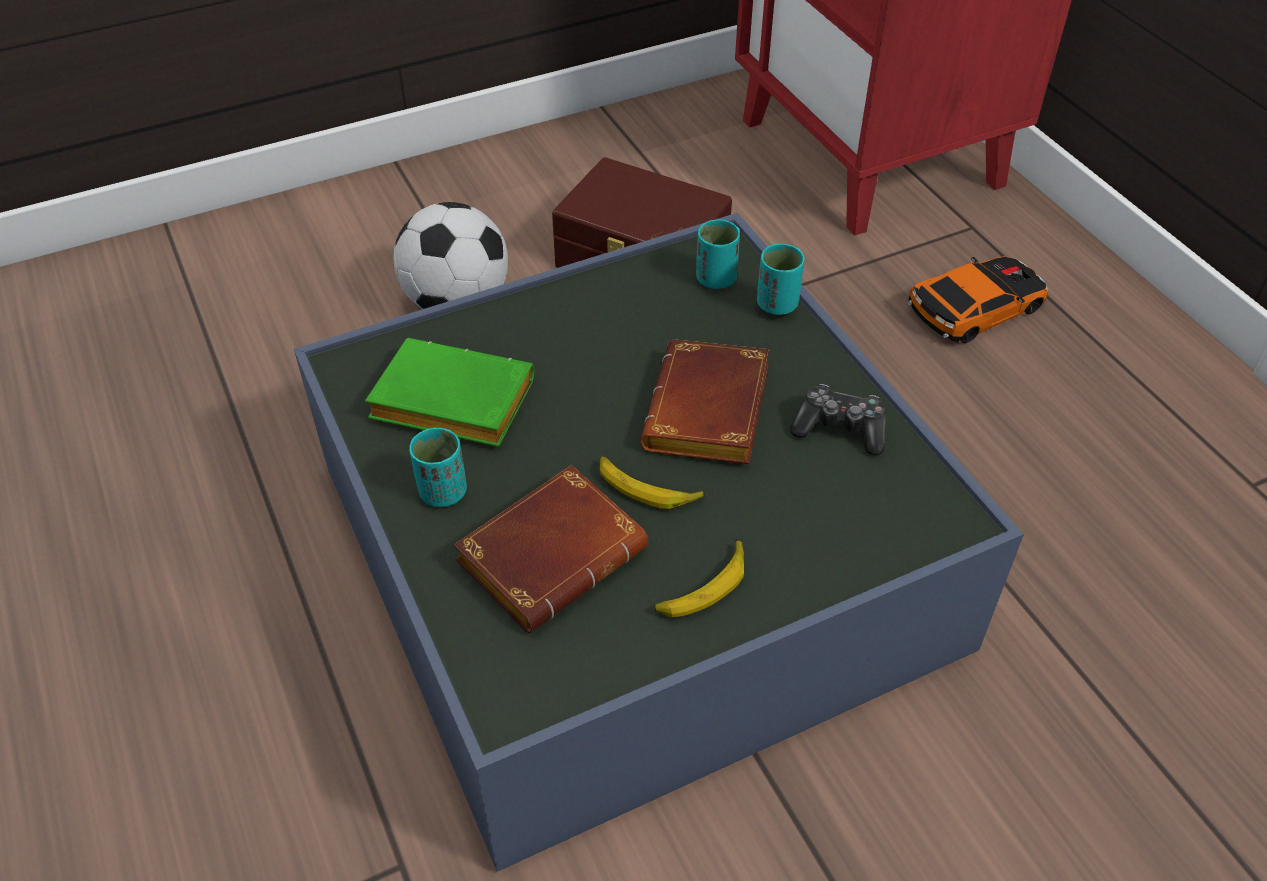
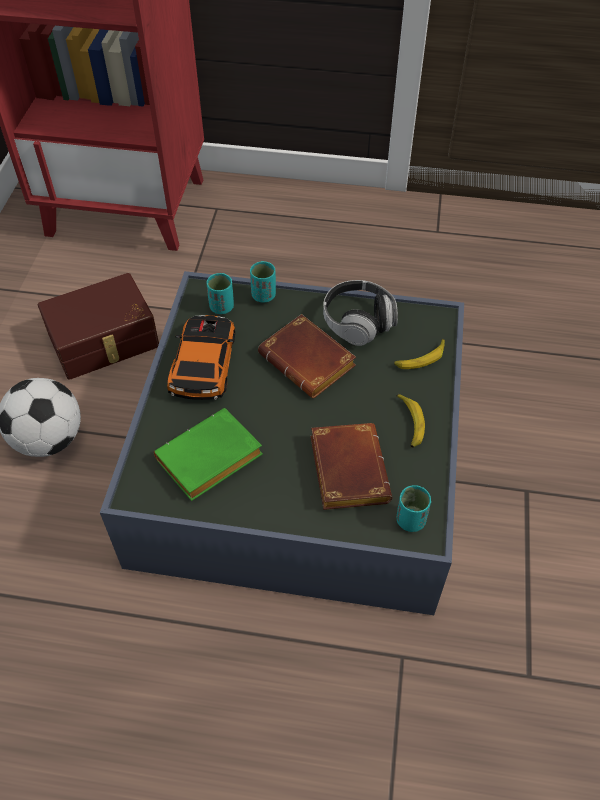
camera: 55 degrees left, 5 degrees up
turquoise cup [409,428,467,507] -> turquoise cup moved to [397,485,431,532]
banana [600,456,705,509] -> banana moved to [394,339,445,369]
game controller [790,384,886,455] -> headphones [323,280,398,346]
toy car [908,256,1048,343] -> toy car moved to [167,315,235,400]

